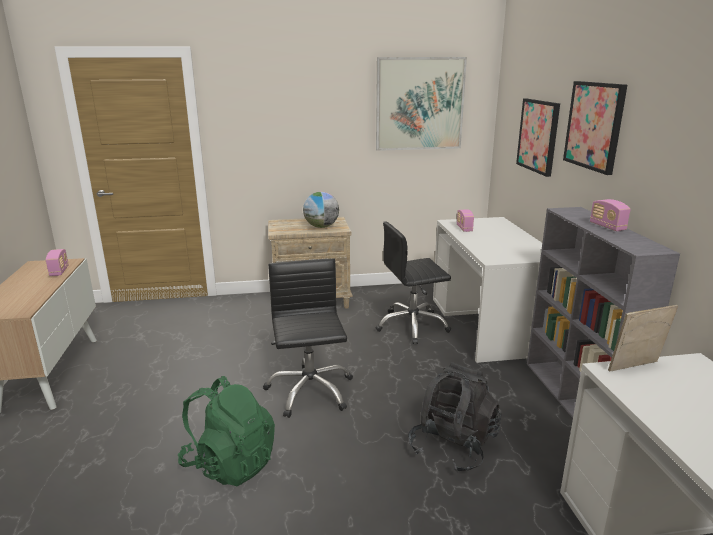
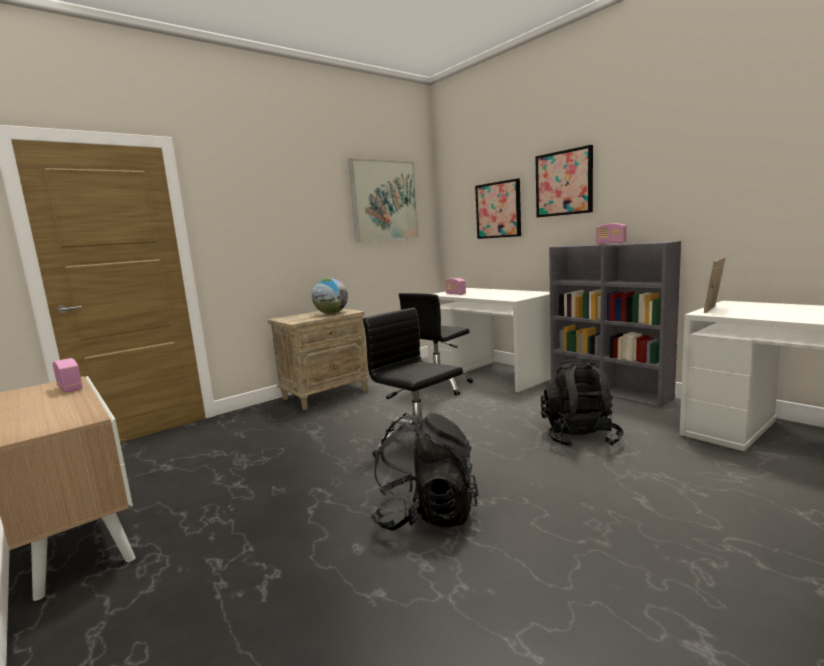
camera: 30 degrees left, 10 degrees down
green backpack [178,376,275,486] -> black backpack [370,413,478,531]

